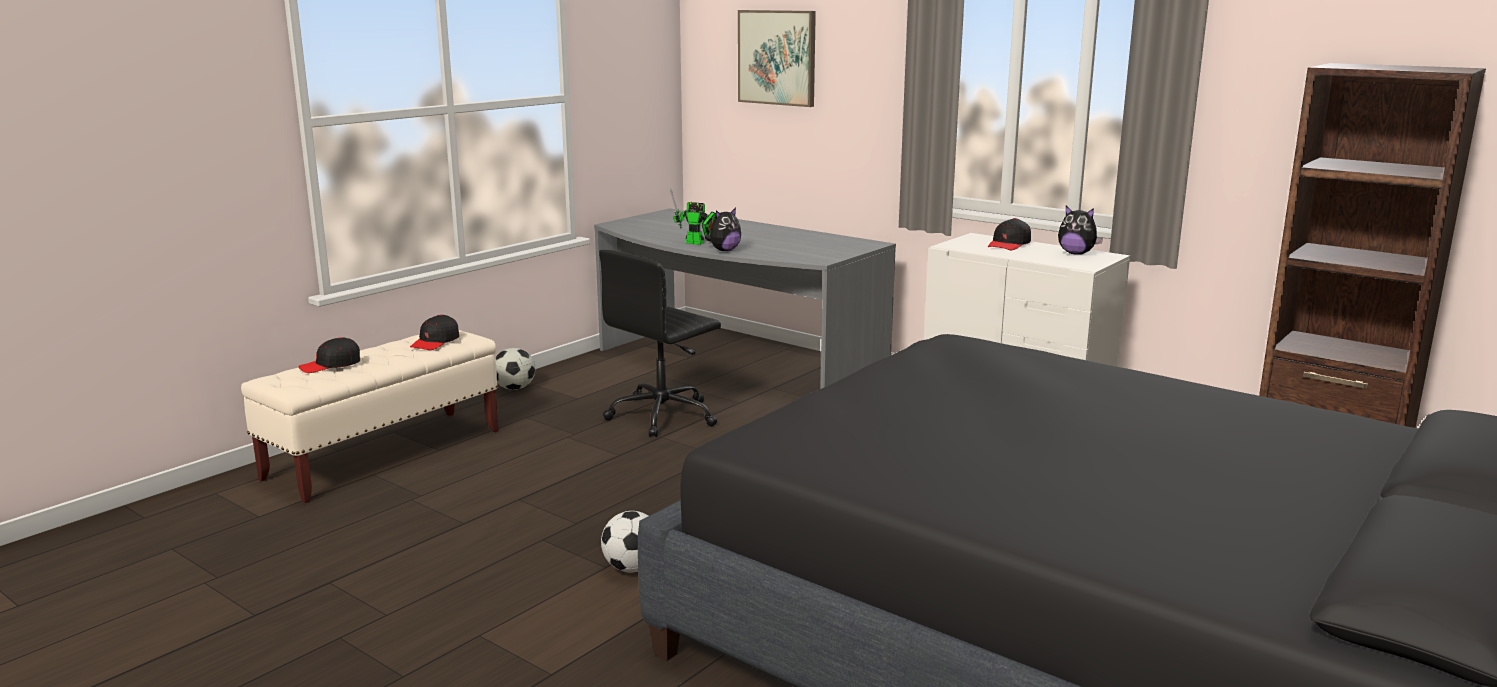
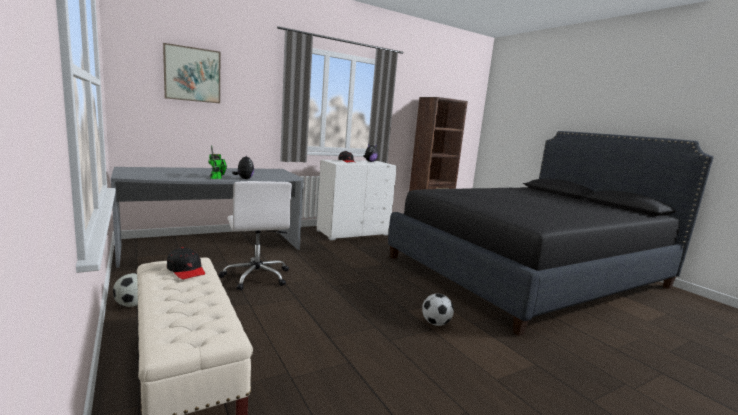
camera: 70 degrees left, 5 degrees down
black cap [298,337,360,373] -> none
black office chair [599,250,721,437] -> white office chair [218,181,292,291]

